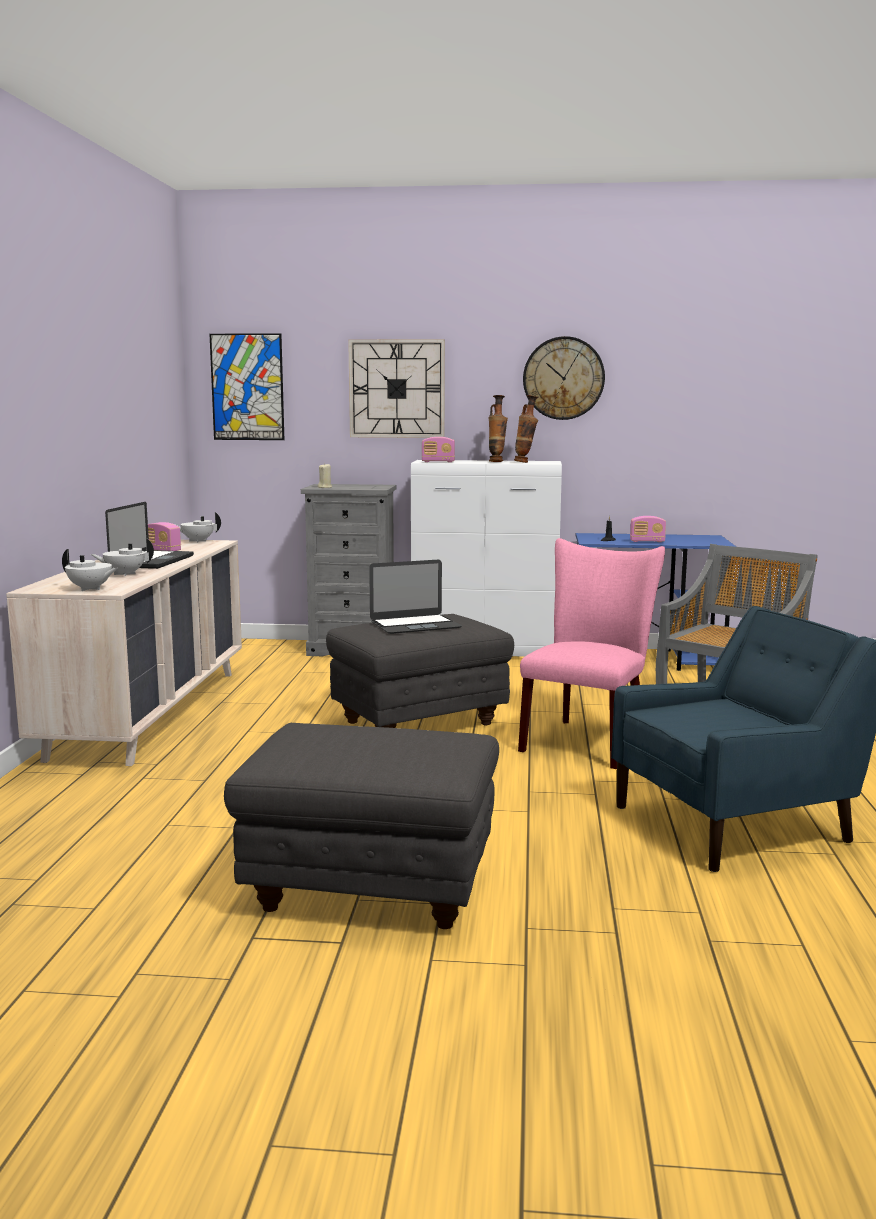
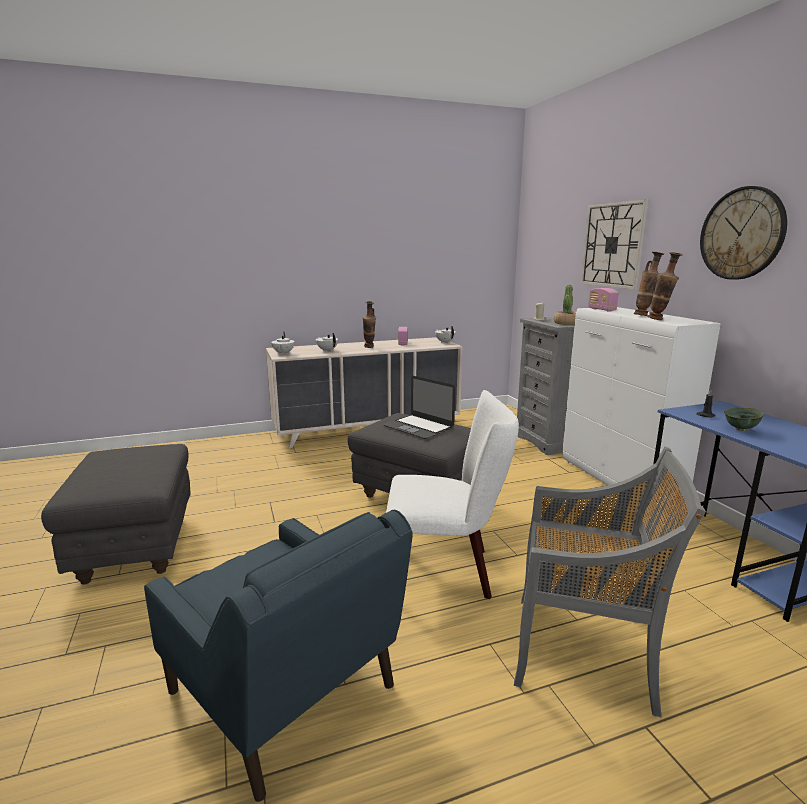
camera: 65 degrees right, 5 degrees up
laptop [105,502,194,569] -> vase [362,301,376,348]
picture [210,333,284,440] -> none
pink chair [518,538,665,769] -> white chair [386,390,519,599]
radio [630,516,666,542] -> green bowl [724,407,764,431]
none -> potted plant [553,285,576,325]

